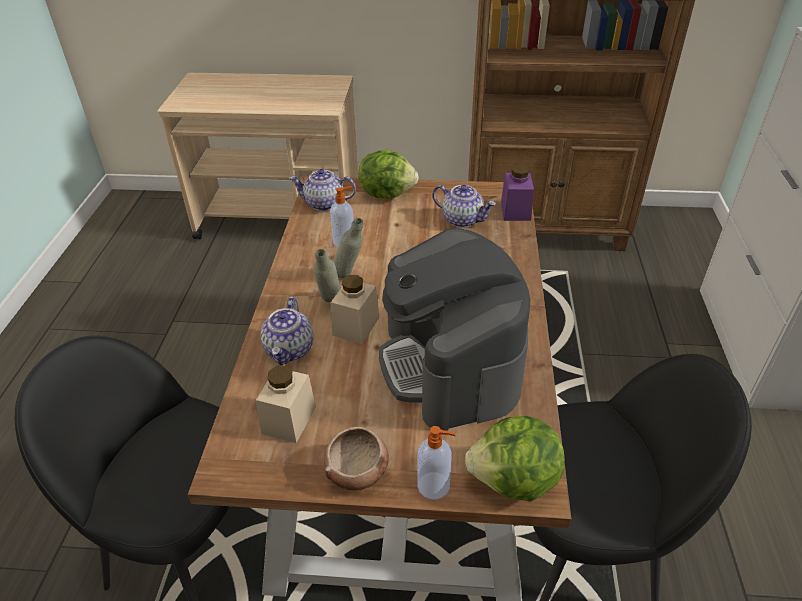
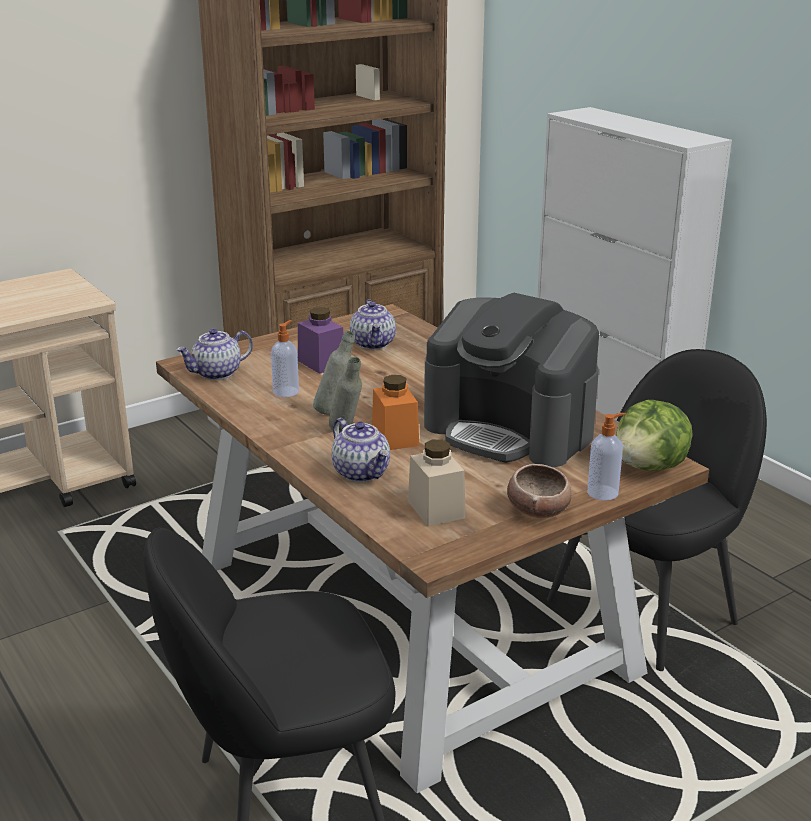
camera: 40 degrees left, 15 degrees down
beige jar [331,275,380,344] -> orange jar [372,375,419,450]
lettuce [359,150,419,199] -> none
teapot [432,185,496,228] -> teapot turned 90 degrees clockwise [350,299,396,350]
purple jar [501,165,534,221] -> purple jar moved to [298,307,344,374]

